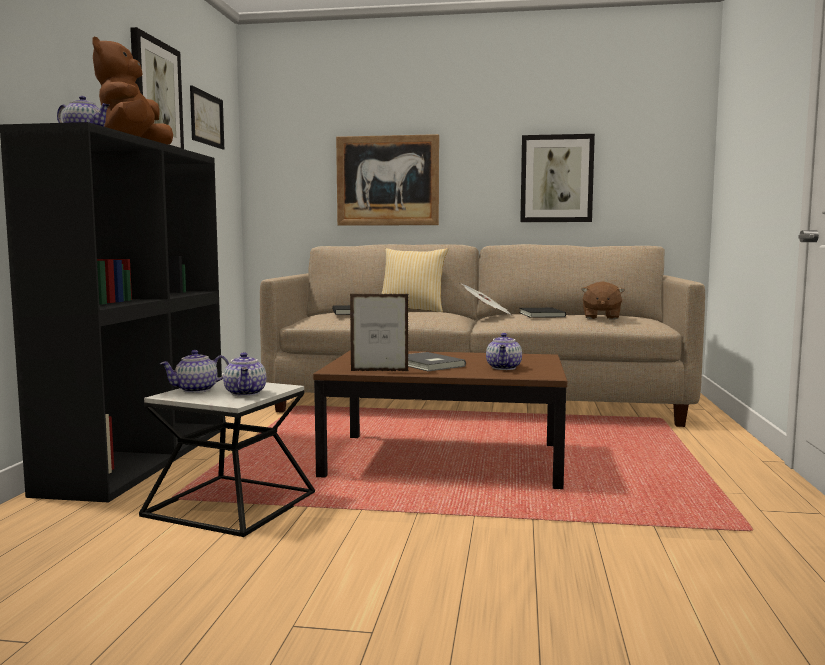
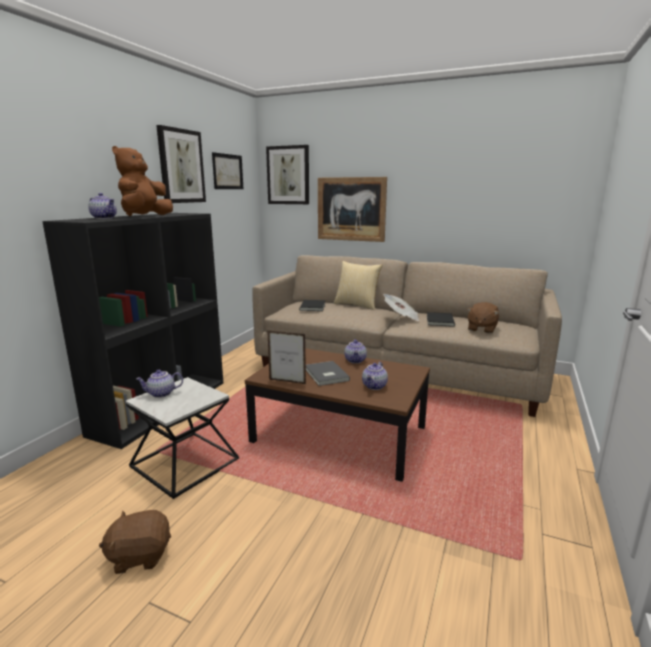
camera: 15 degrees right, 10 degrees up
teapot [223,352,266,396] -> teapot moved to [344,339,367,363]
picture [520,134,595,222] -> picture moved to [266,145,309,204]
none -> brown plush toy [99,510,171,574]

